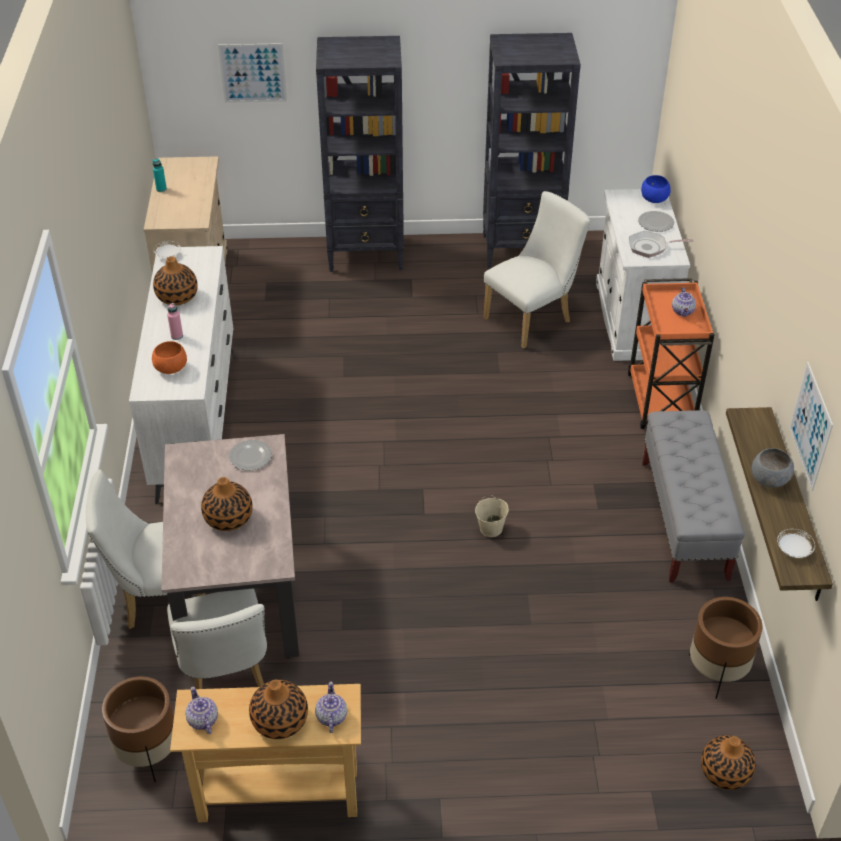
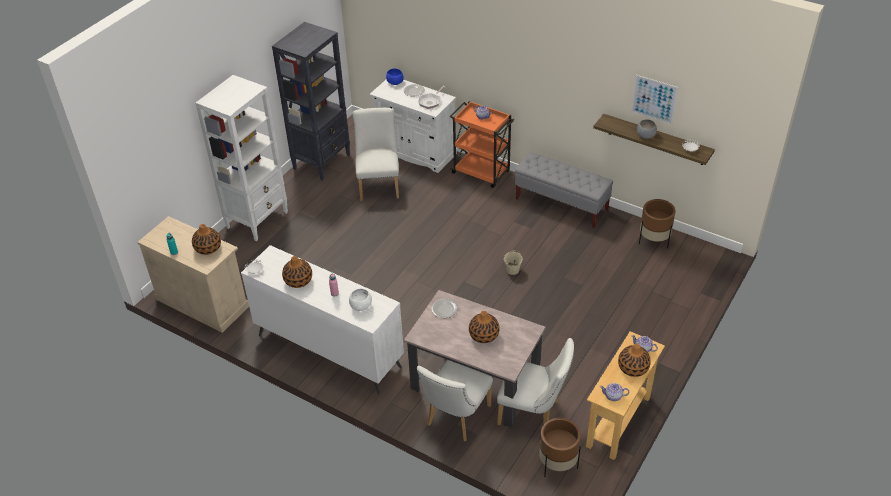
camera: 55 degrees left, 0 degrees up
orange bowl [152,341,187,374] -> white bowl [349,289,372,311]
picture [218,43,287,103] -> none
black bookcase [316,36,404,272] -> white bookcase [196,75,288,241]
vase [701,735,756,790] -> vase moved to [192,224,221,255]

